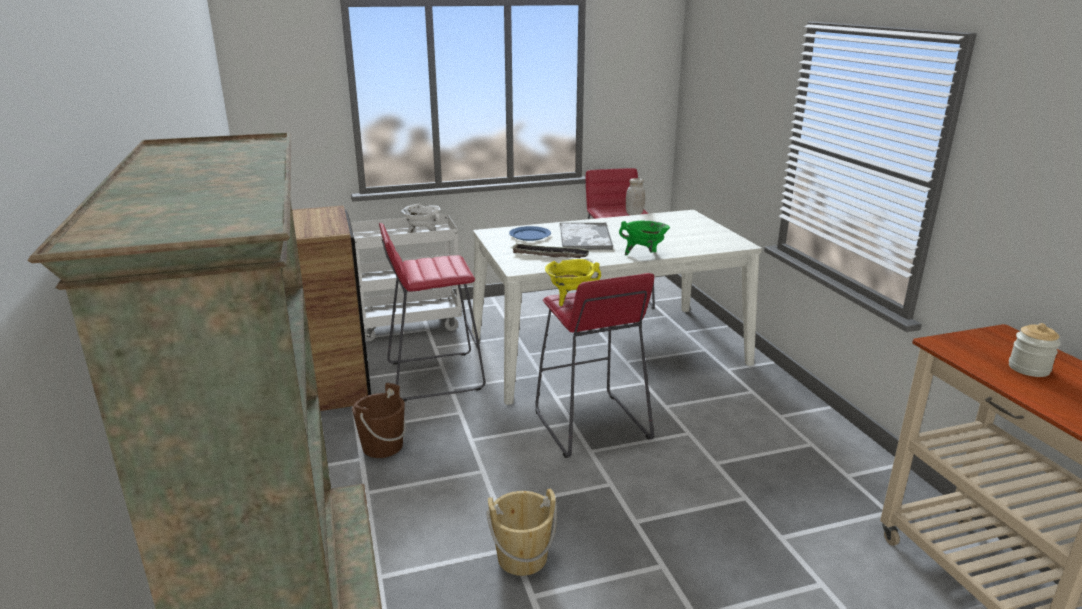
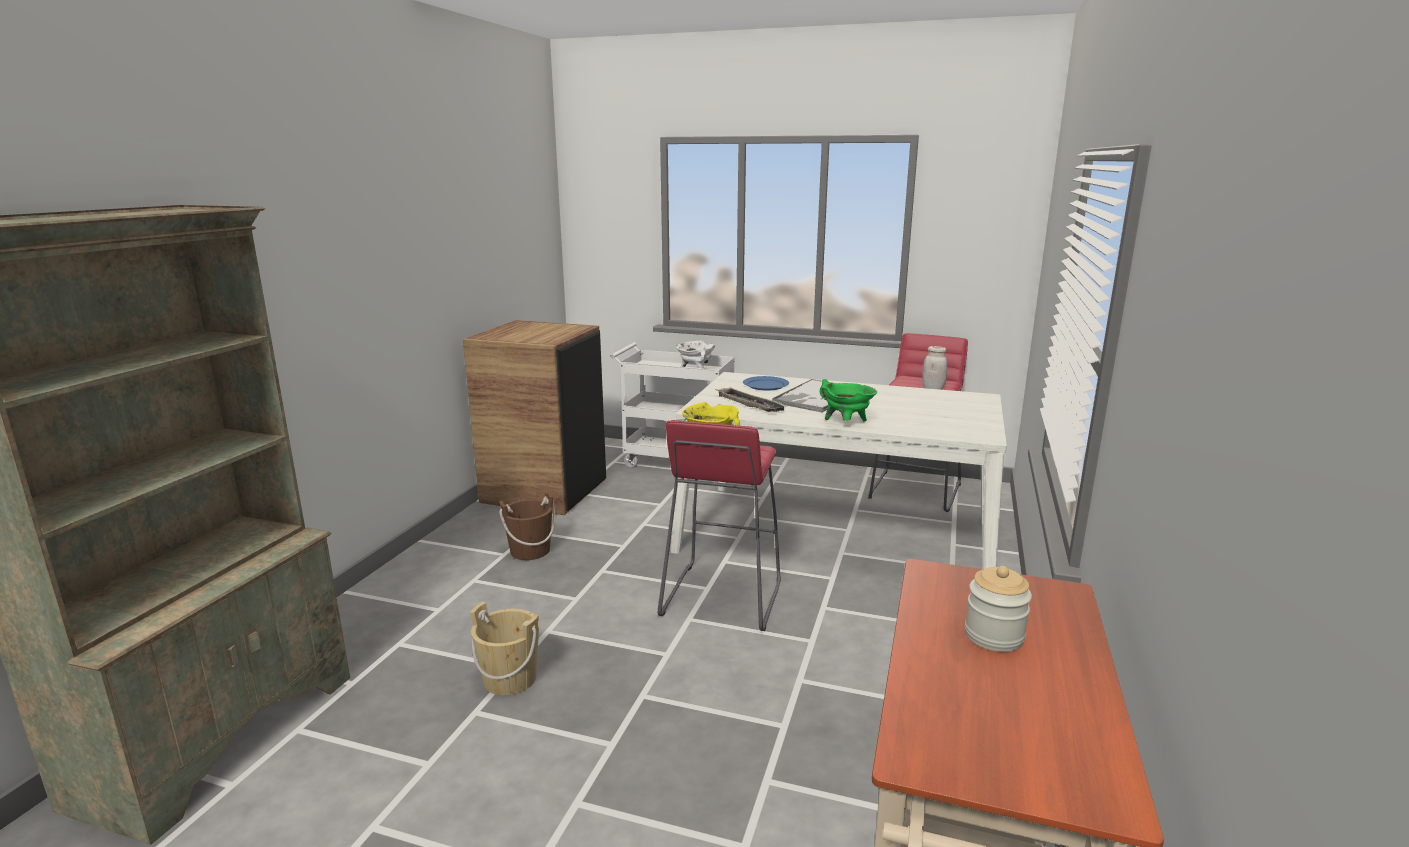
camera: 35 degrees right, 5 degrees down
red stool [379,223,486,402] -> none

